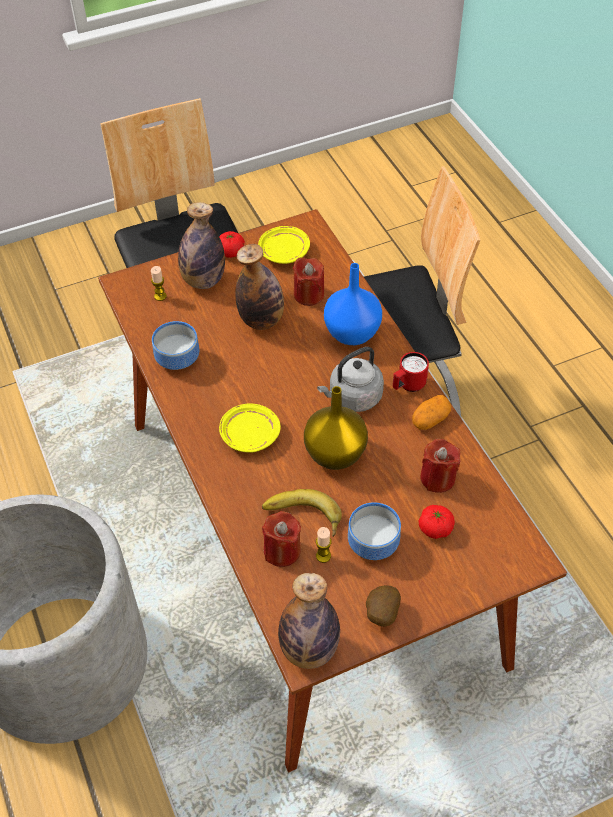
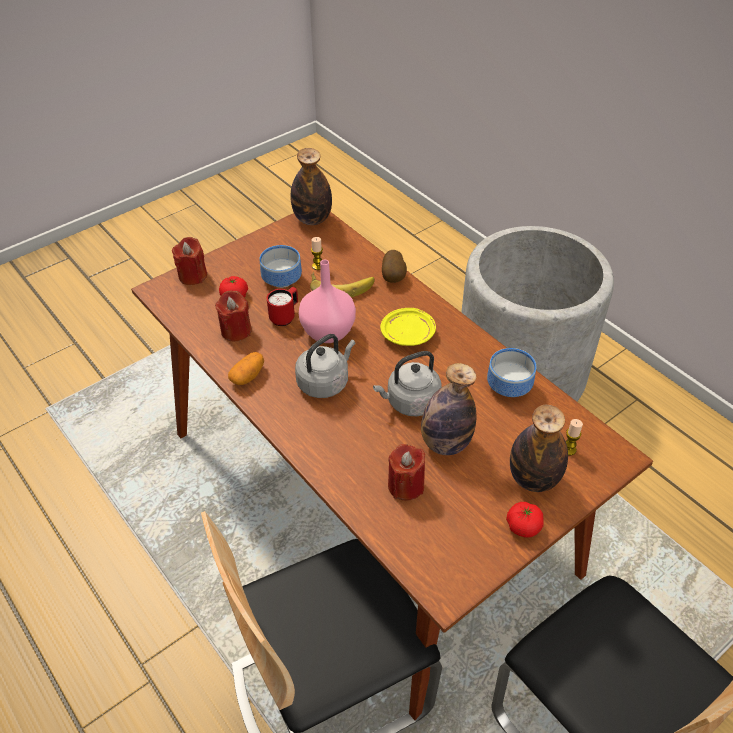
camera: 165 degrees right, 5 degrees down
yellow plate [258,226,310,264] -> none
red candle [262,511,301,567] -> red candle moved to [172,237,207,285]
yellow vase [304,386,368,470] -> pink vase [299,260,356,343]
blue vase [324,263,382,345] -> none
potato [366,585,401,626] -> potato moved to [382,250,407,283]
red mug [393,352,429,392] -> red mug moved to [267,287,298,326]
none -> grey kettle [373,351,441,416]

